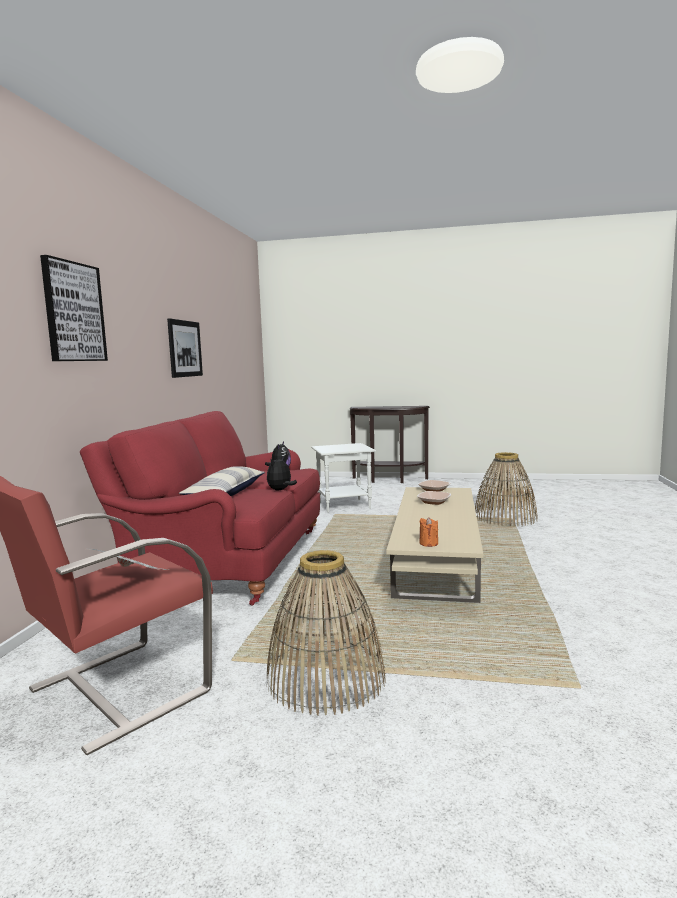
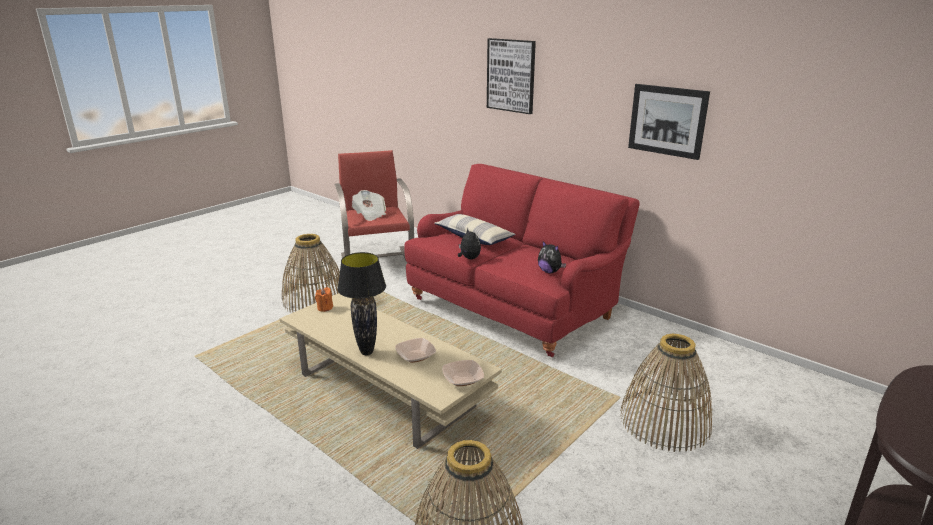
camera: 120 degrees right, 15 degrees up
white side table [311,443,376,513] -> basket [620,334,713,452]
none -> black table lamp [338,252,386,355]

